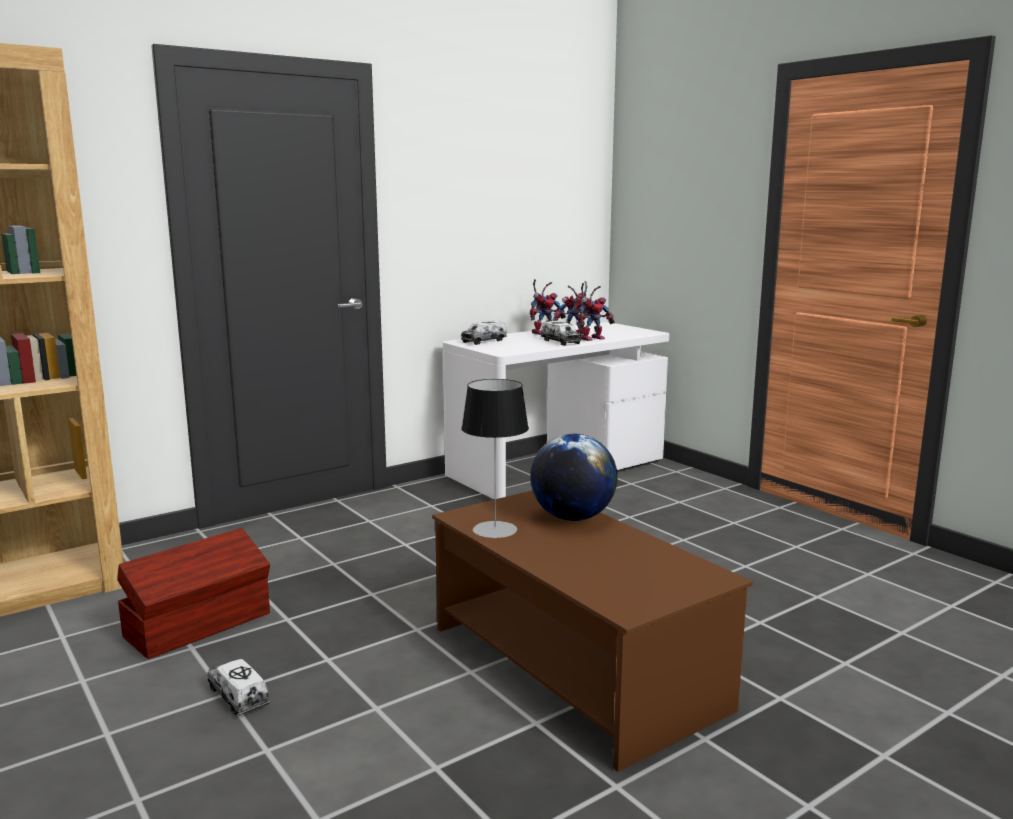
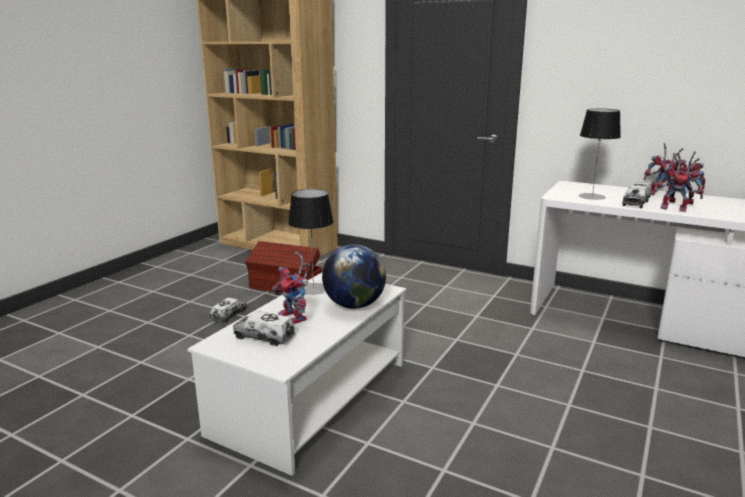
camera: 65 degrees right, 5 degrees up
brown coffee table [432,490,753,772] -> white coffee table [187,273,406,476]
toy truck [461,321,507,345] -> toy truck moved to [233,311,295,346]
none -> toy robot [272,252,310,324]
none -> table lamp [579,109,621,200]

